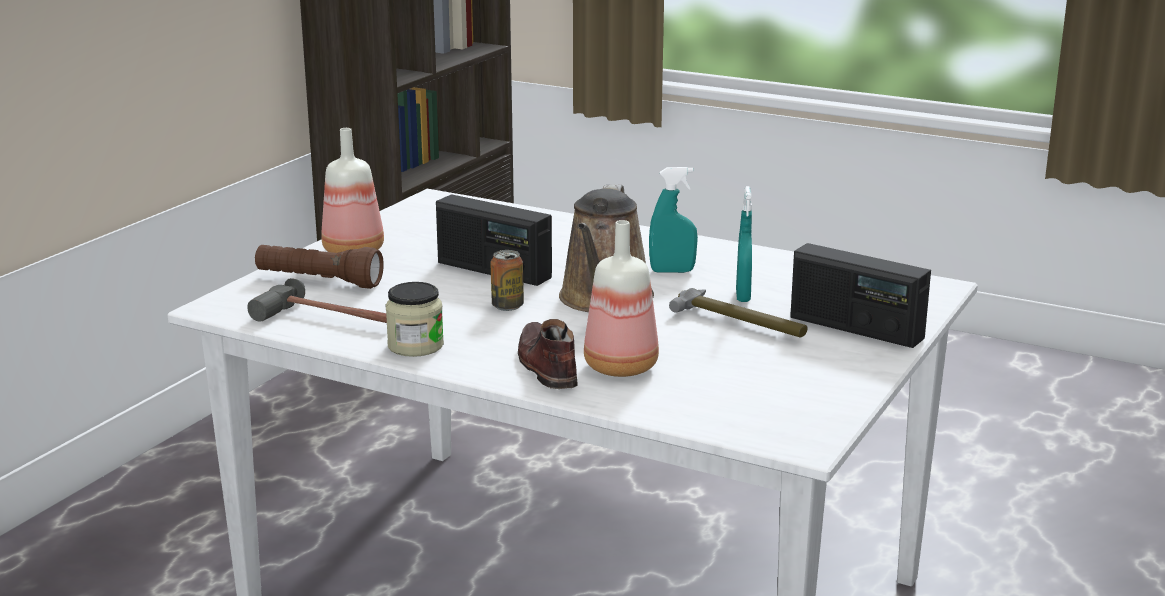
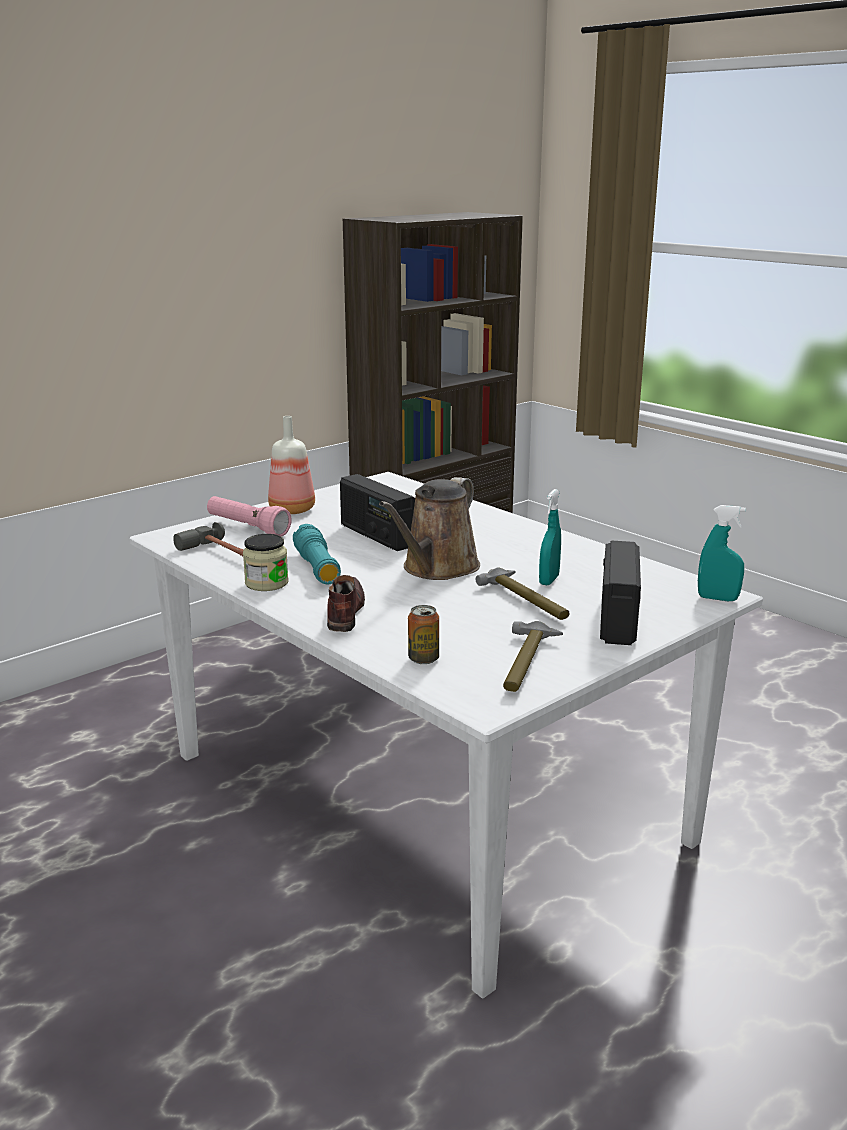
camera: 20 degrees right, 0 degrees up
brown flashlight [255,245,384,289] -> pink flashlight [207,496,292,536]
can [490,250,524,311] -> can moved to [408,605,439,664]
bottle [584,220,659,377] -> none
turquoise spray bottle [649,167,698,273] -> turquoise spray bottle moved to [698,505,746,601]
radio [790,243,931,348] -> radio turned 135 degrees counterclockwise [600,541,641,645]
none -> turquoise flashlight [293,524,341,585]
none -> hammer [503,621,563,692]

